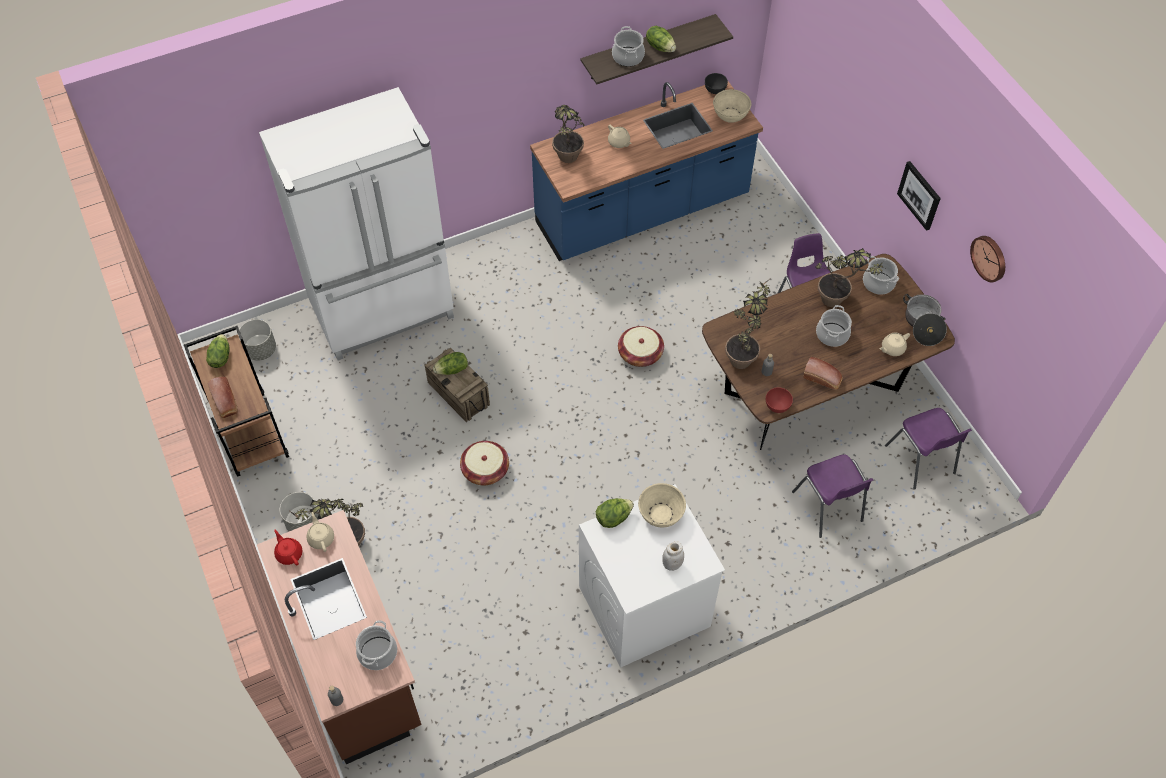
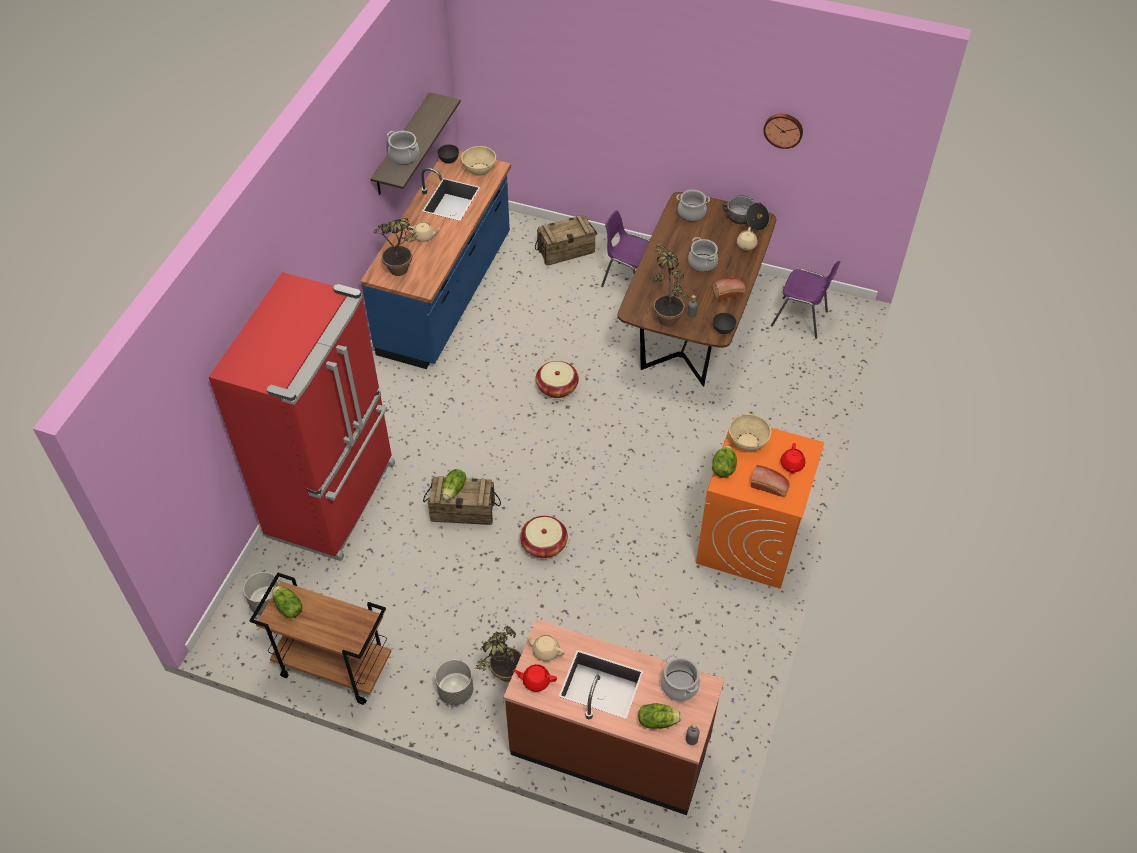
camera: 45 degrees left, 5 degrees down
bread [208,377,238,418] -> bread moved to [751,465,790,497]
white fridge [259,87,454,360] -> red fridge [209,272,395,561]
white washing machine [579,484,725,668] -> orange washing machine [696,418,825,589]
lettuce [646,26,676,52] -> lettuce moved to [638,703,682,729]
white jar [662,542,684,571] -> red teapot [780,443,805,474]
red bowl [766,387,793,413] -> grey bowl [713,313,736,334]
purple chair [792,455,873,538] -> none
potted plant [816,248,885,307] -> none
picture [897,161,941,231] -> none
none -> crate [535,215,597,265]

